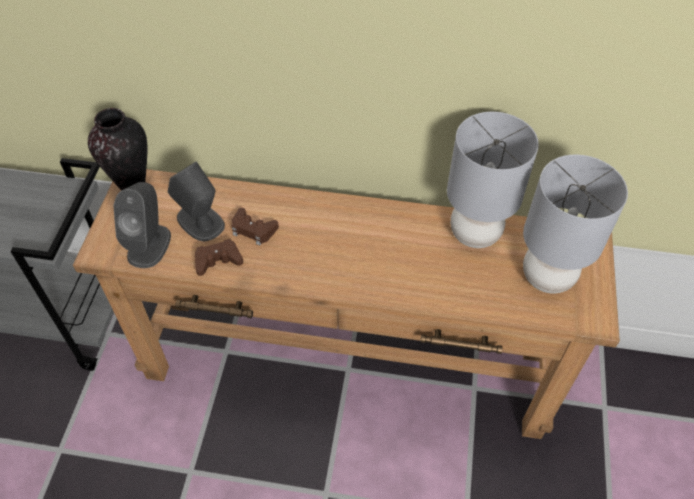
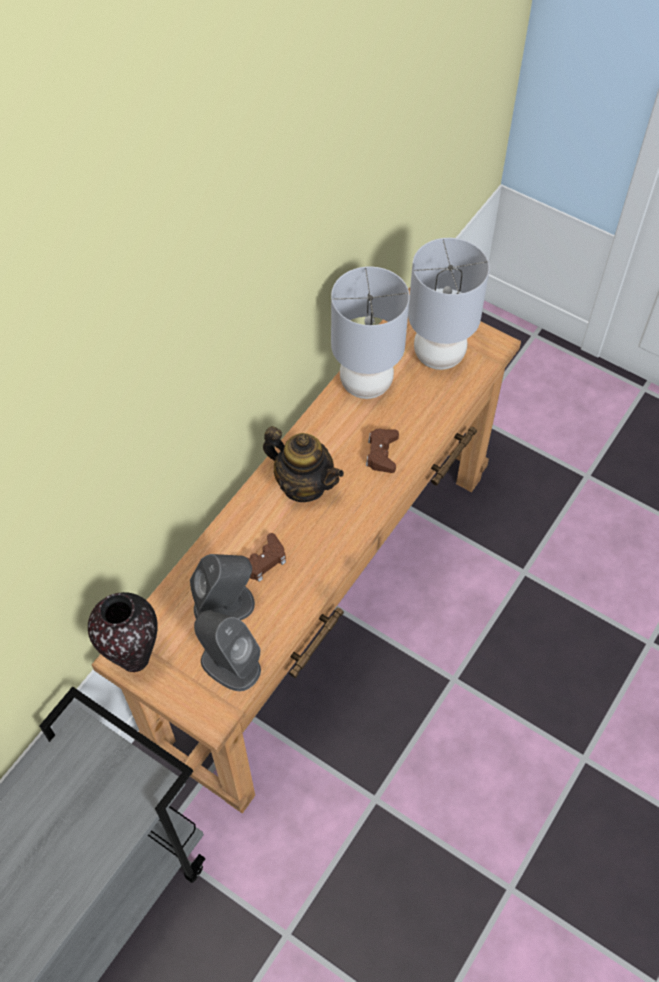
camera: 65 degrees left, 5 degrees up
brown game controller [195,239,243,276] -> brown game controller moved to [366,429,399,473]
none -> teapot [263,426,344,502]

